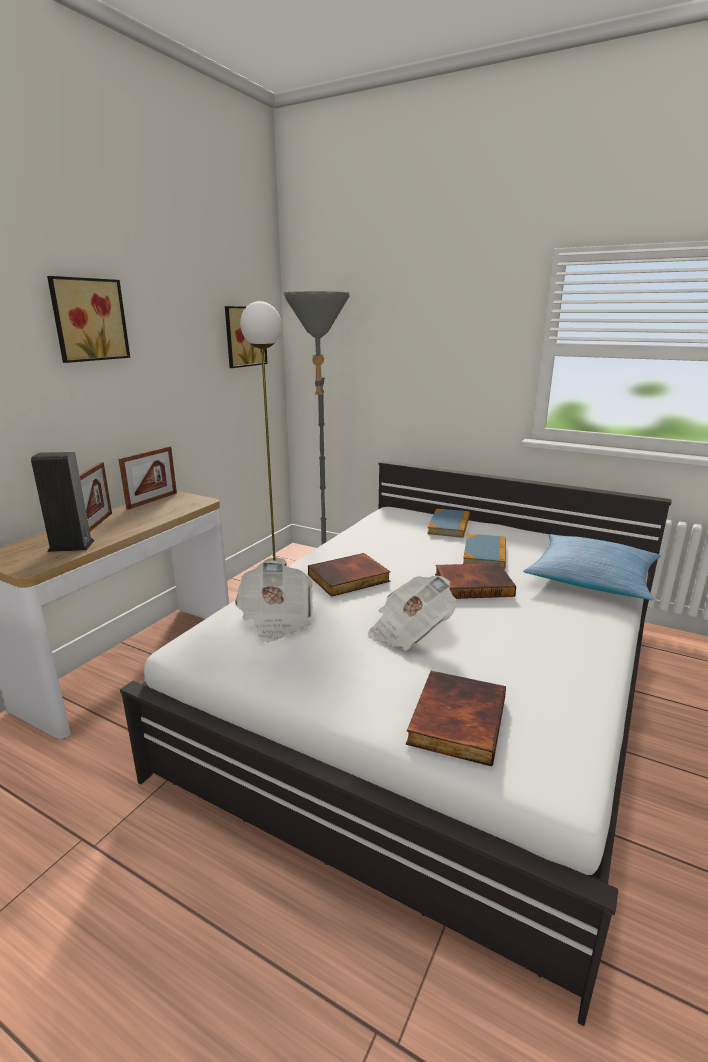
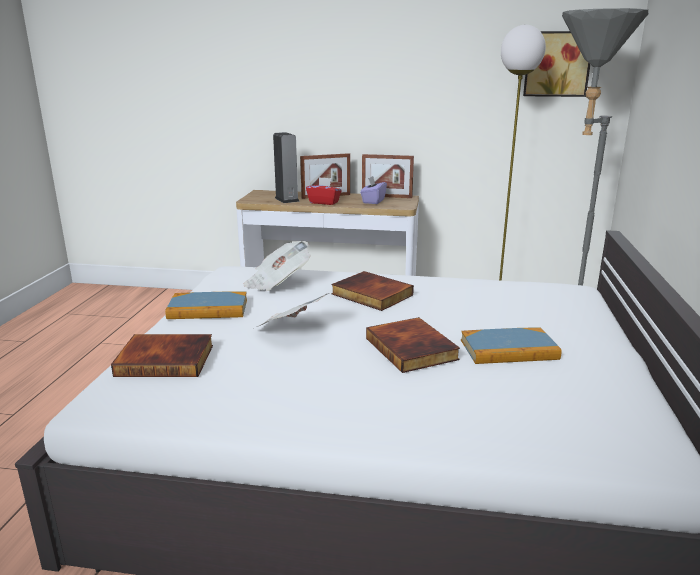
camera: 70 degrees right, 0 degrees up
picture [47,276,130,363] -> none
book [427,509,470,538] -> book moved to [165,291,247,319]
pillow [523,534,661,600] -> none
none -> red tissue box [306,177,342,205]
none -> purple tissue box [360,176,387,204]

